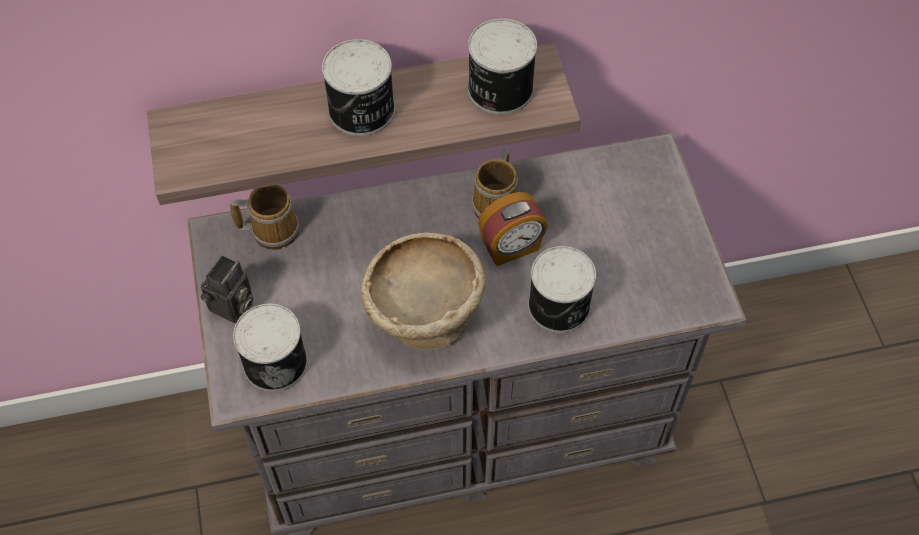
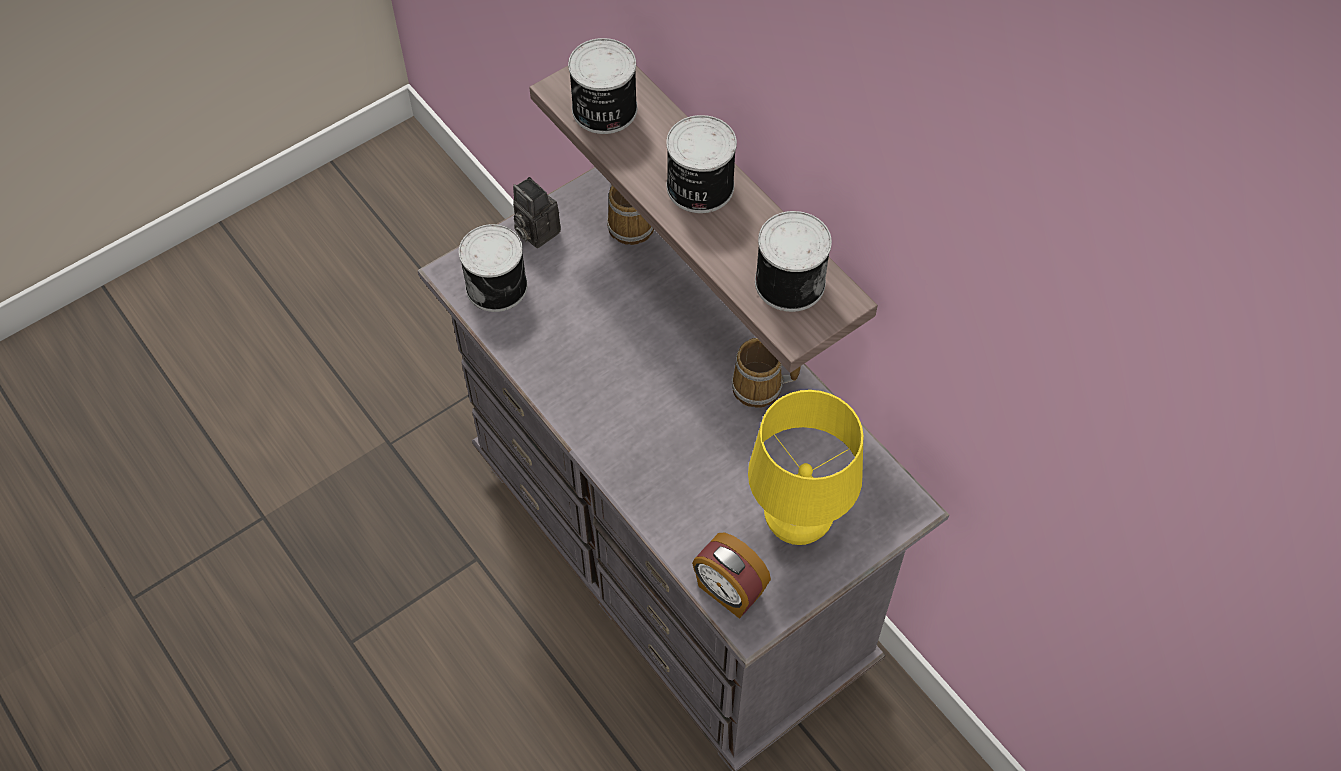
camera: 65 degrees right, 0 degrees up
camera [200,255,254,323] -> camera turned 45 degrees clockwise [513,177,561,248]
beige bowl [361,233,485,350] -> none
alarm clock [478,192,548,266] -> alarm clock moved to [692,532,771,619]
can [528,246,596,333] -> can moved to [568,38,637,134]
none -> yellow table lamp [748,390,863,545]

